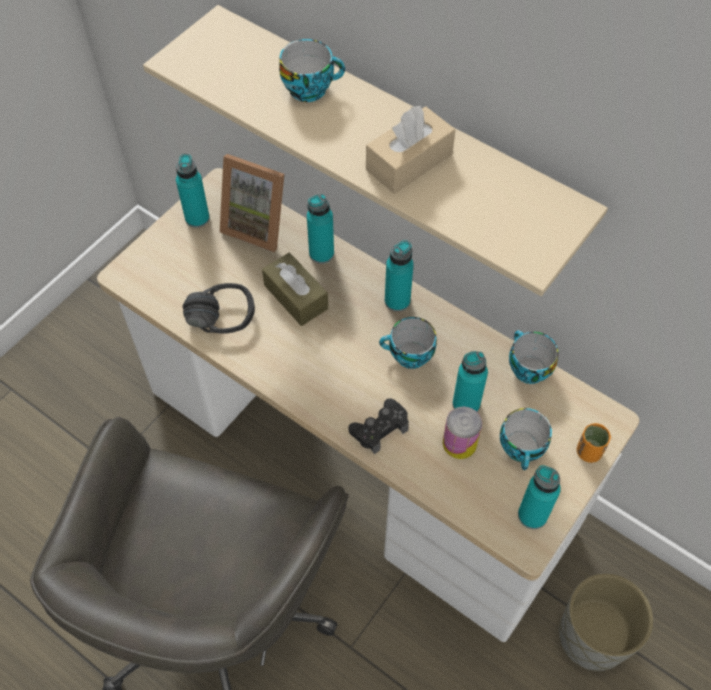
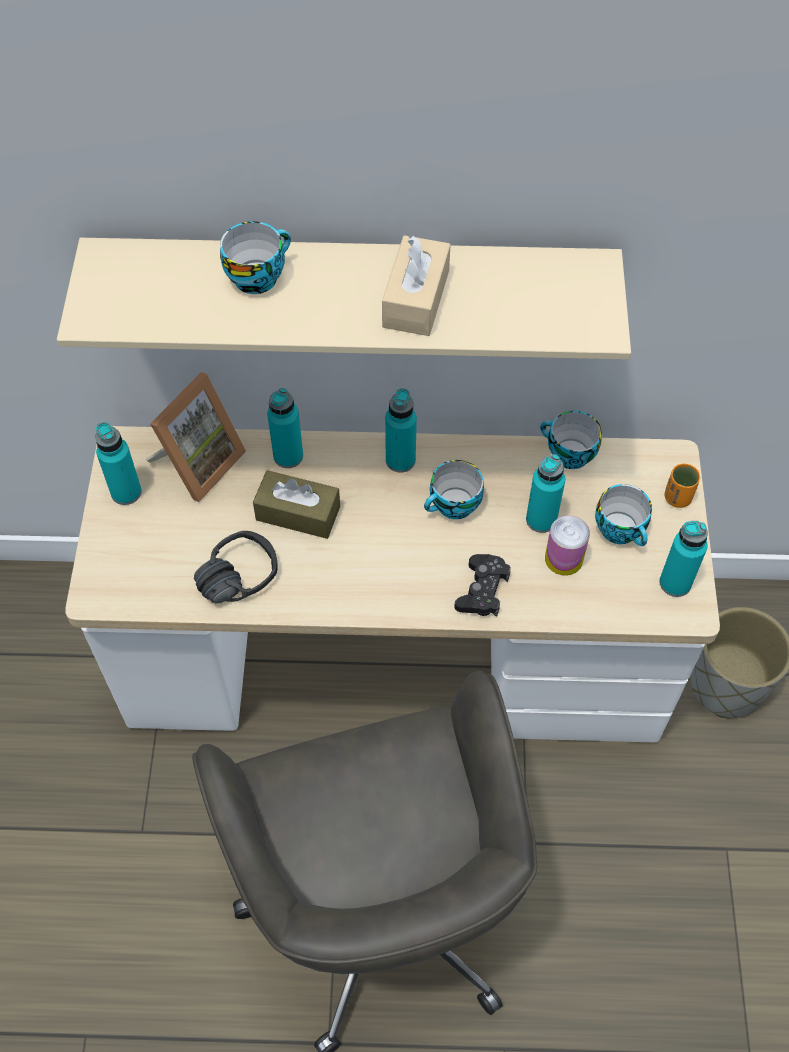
camera: 35 degrees left, 0 degrees up
picture frame [220,154,284,252] -> picture frame turned 45 degrees counterclockwise [146,372,246,502]

